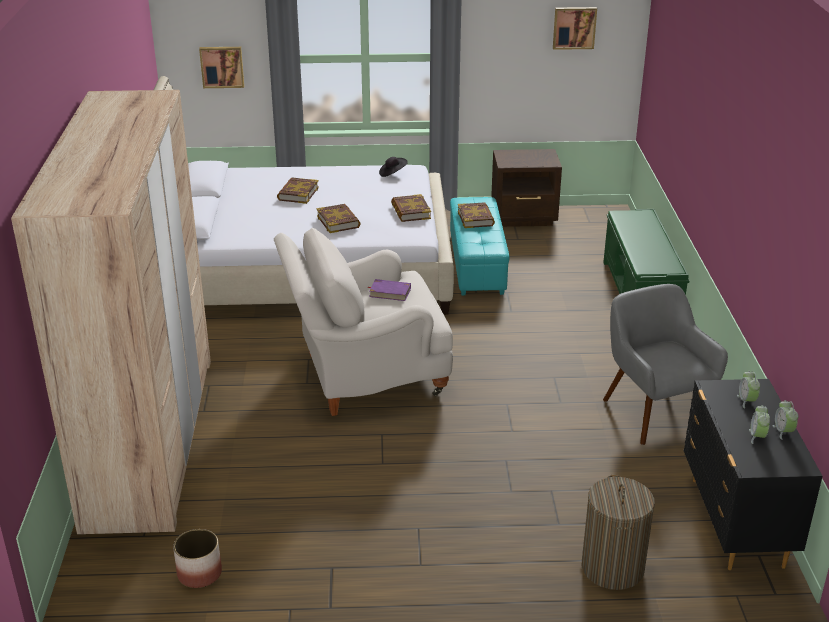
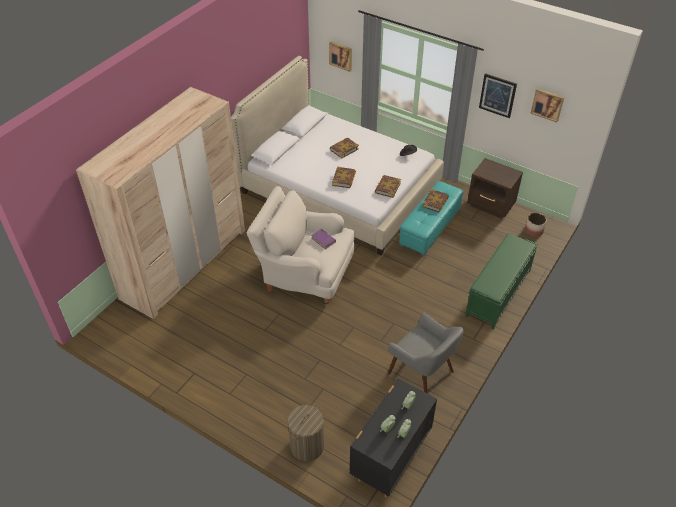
camera: 35 degrees right, 15 degrees up
planter [173,529,222,588] -> planter moved to [525,213,546,237]
grey armchair [603,284,728,445] -> grey armchair turned 120 degrees clockwise [388,312,463,393]
none -> picture [479,73,517,118]

